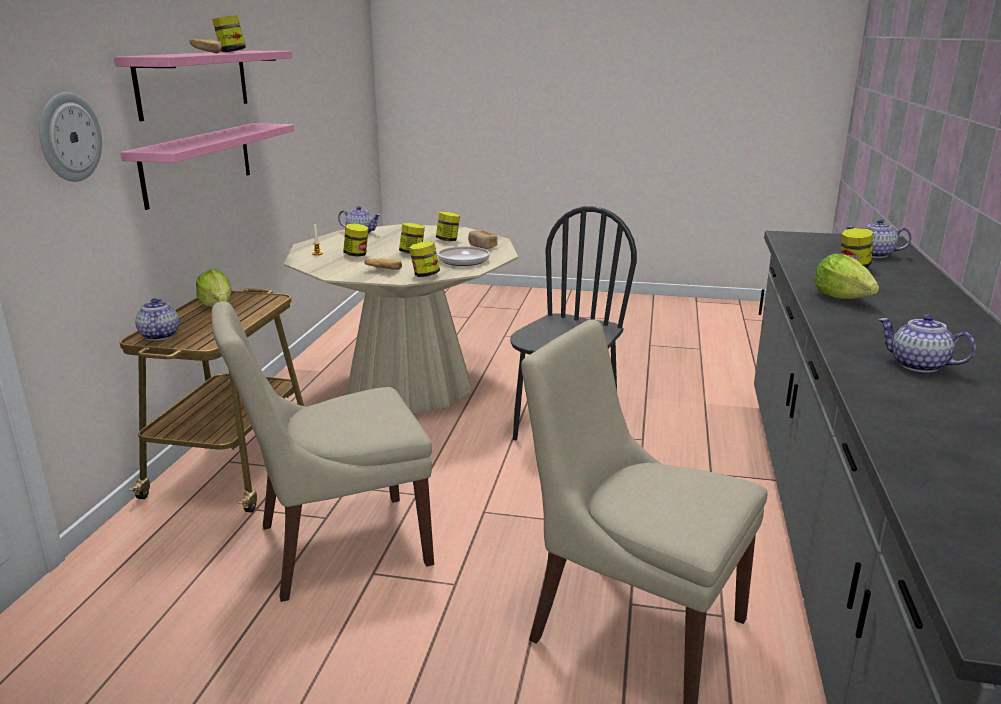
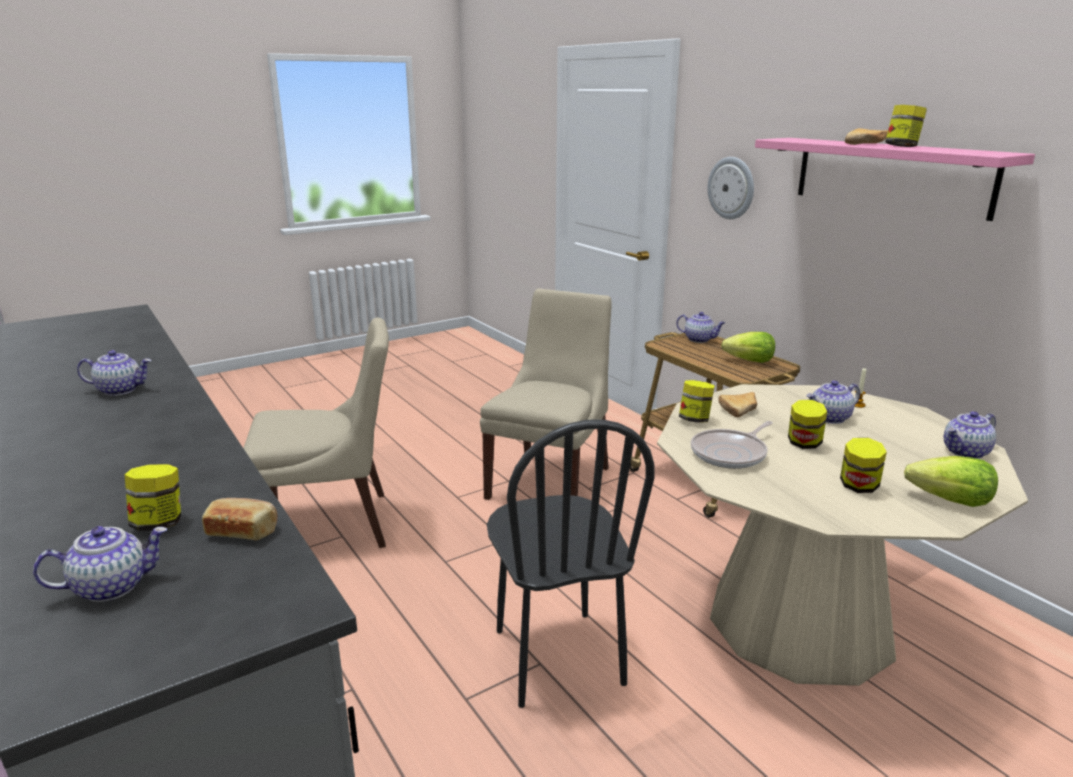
camera: 135 degrees right, 0 degrees up
pink shelf [121,123,294,210] -> none
jar [343,223,369,257] -> teapot [806,380,860,424]
bread [468,230,497,249] -> bread moved to [202,498,277,540]
lettuce [814,253,879,299] -> lettuce moved to [904,456,998,507]

